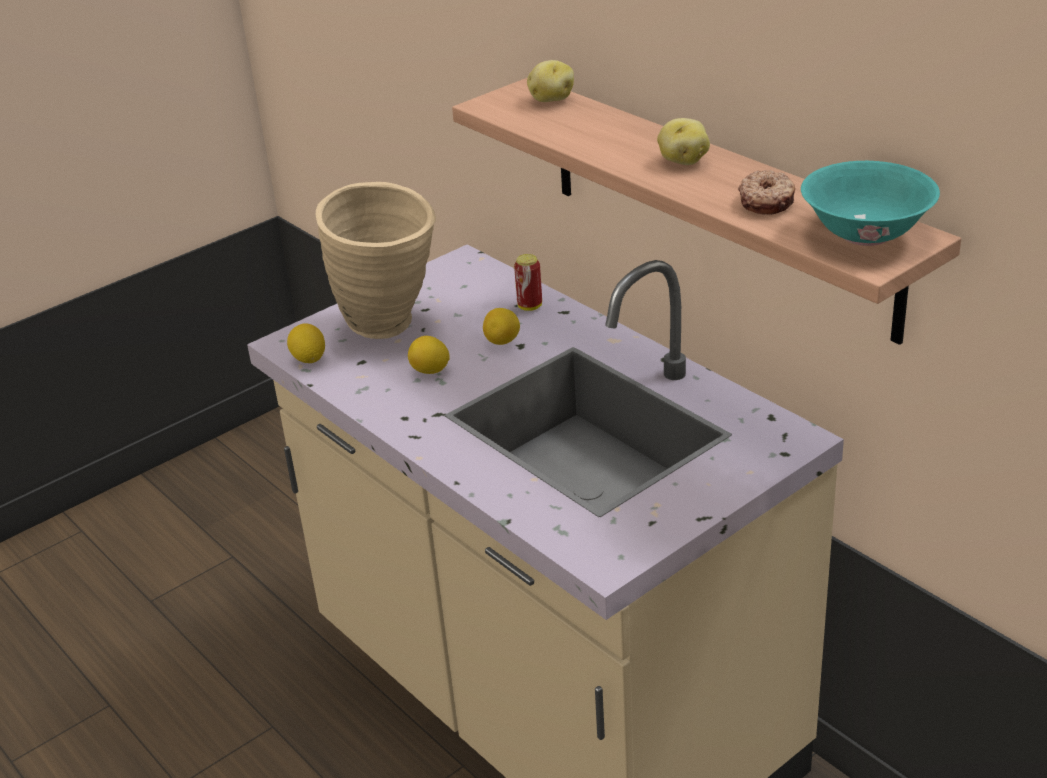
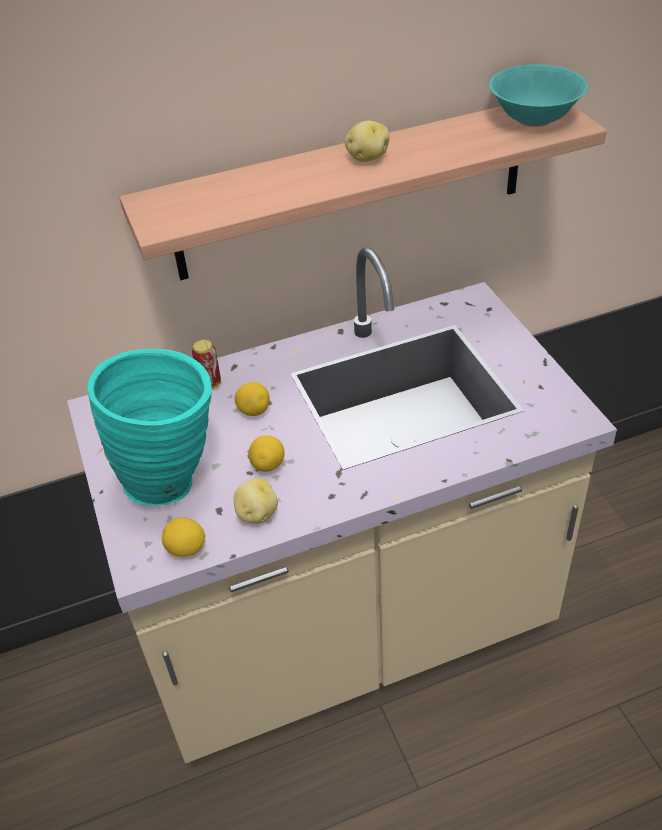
camera: 70 degrees left, 10 degrees up
beige vase [316,182,436,339] -> turquoise vase [87,349,212,506]
potato [527,60,574,102] -> potato moved to [234,478,278,524]
donut [738,170,795,215] -> none

